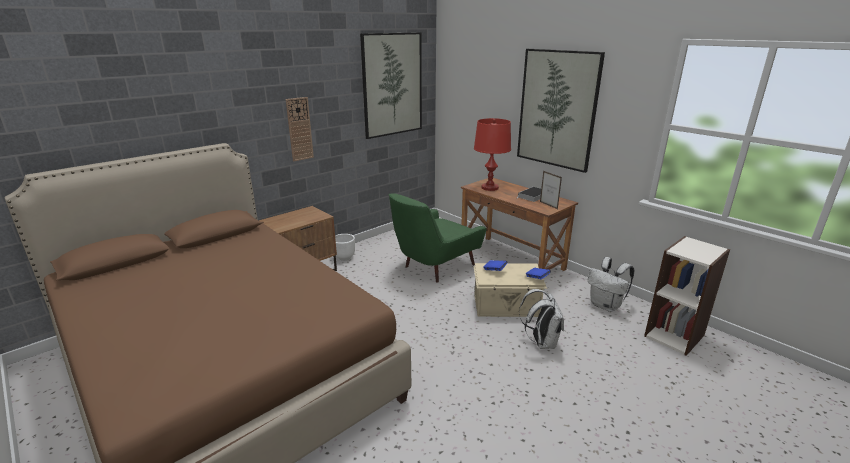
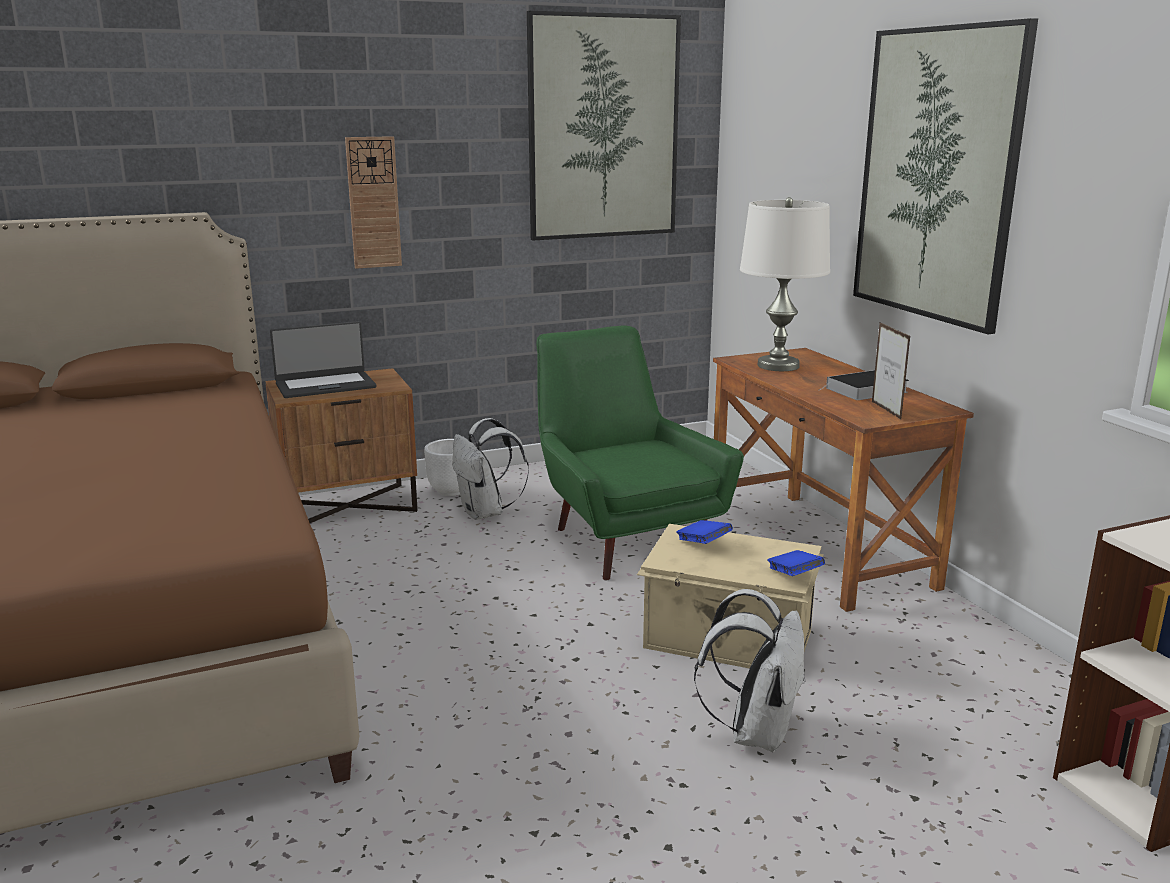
camera: 20 degrees right, 5 degrees down
green armchair [389,193,487,282] -> green armchair turned 90 degrees clockwise [537,326,744,580]
red table lamp [474,118,511,191] -> white table lamp [740,197,830,371]
white backpack [588,257,635,312] -> white backpack moved to [452,418,529,520]
none -> laptop [270,321,377,398]

